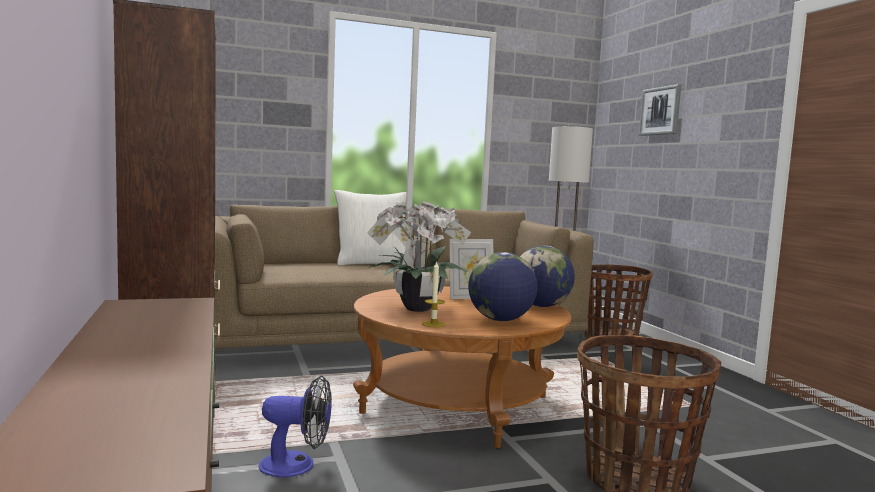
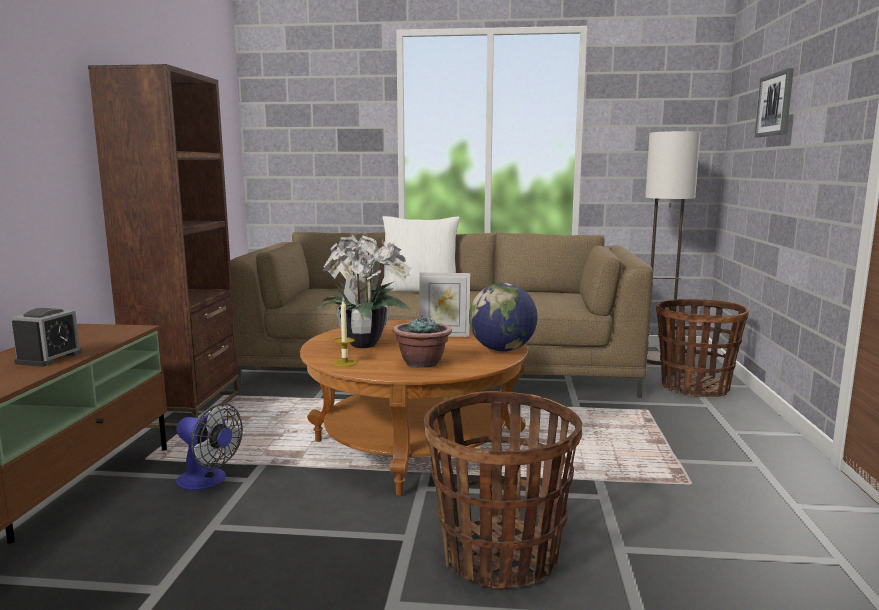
camera: 25 degrees right, 5 degrees up
globe [468,252,537,321] -> potted plant [392,315,452,368]
none -> alarm clock [11,308,82,367]

